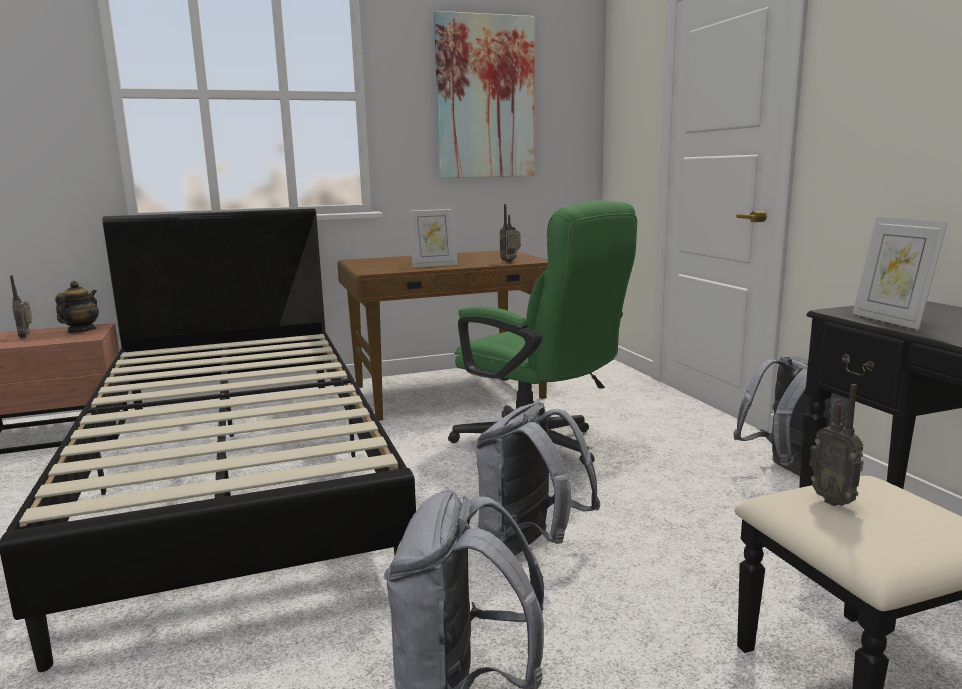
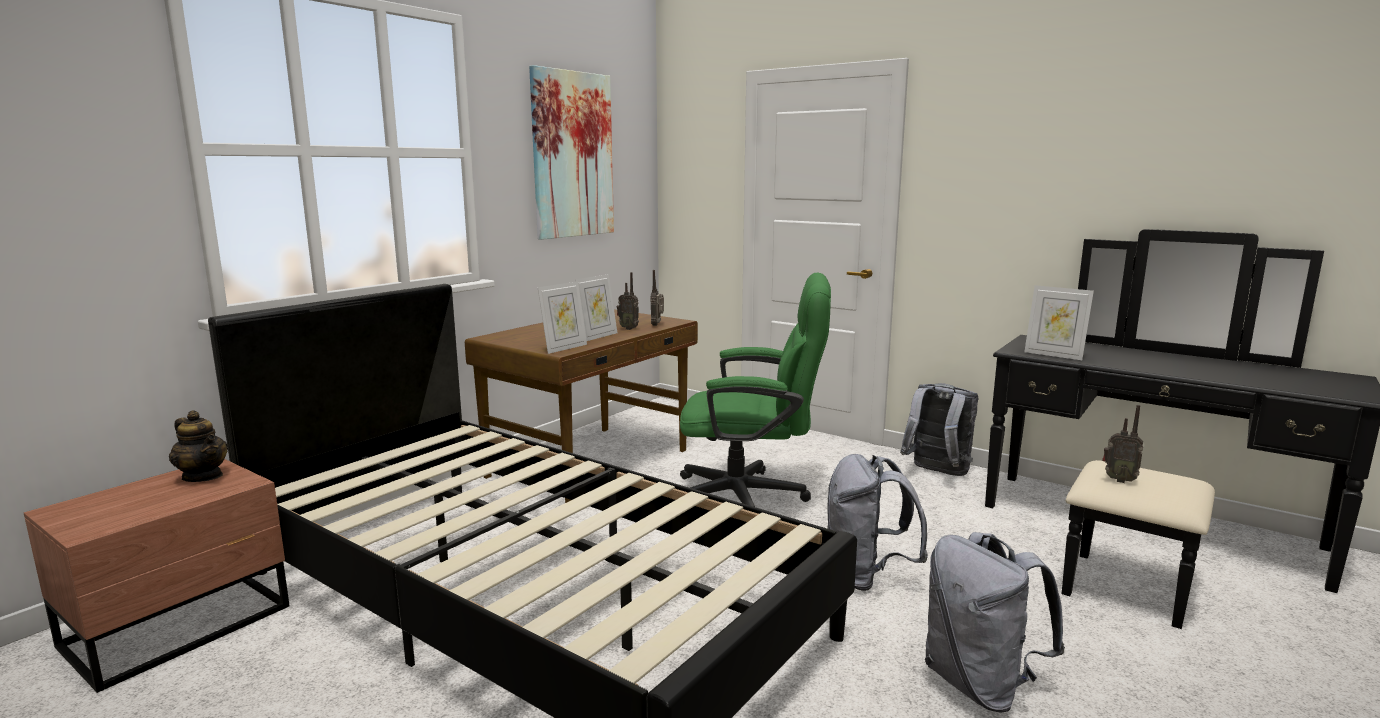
camera: 35 degrees left, 0 degrees up
radio [10,275,32,338] -> radio moved to [617,272,639,330]
teapot [55,281,99,333] -> teapot turned 150 degrees clockwise [169,411,228,482]
none -> picture frame [538,281,587,354]

